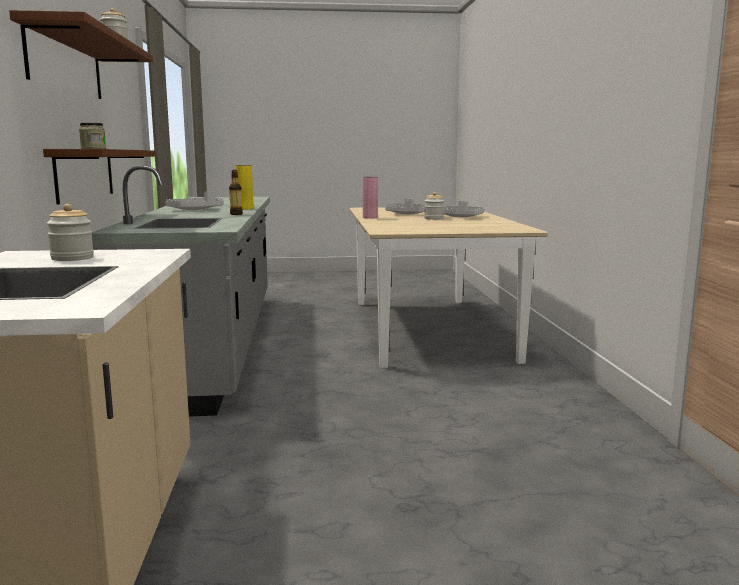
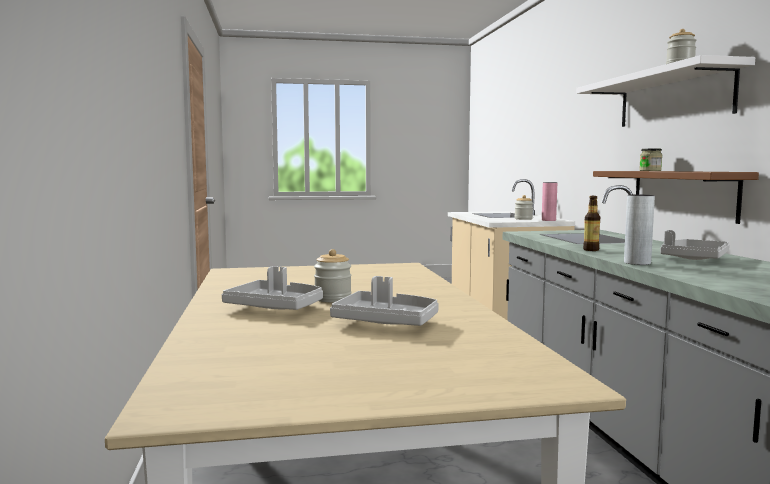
camera: 175 degrees right, 5 degrees down
brown shelf [9,10,153,99] -> white shelf [576,55,755,127]
yellow vase [236,165,253,210] -> grey vase [624,194,655,265]
pink vase [363,177,378,219] -> pink vase moved to [542,182,557,221]

